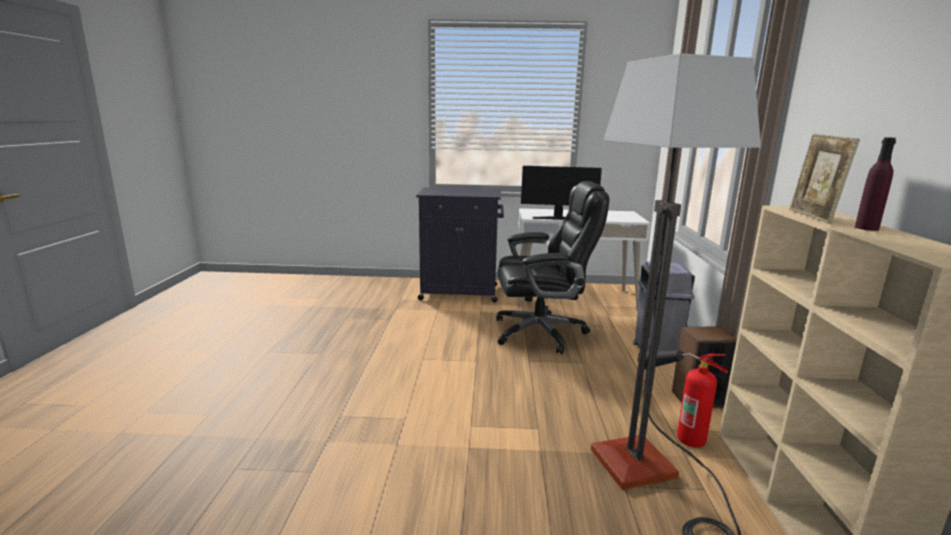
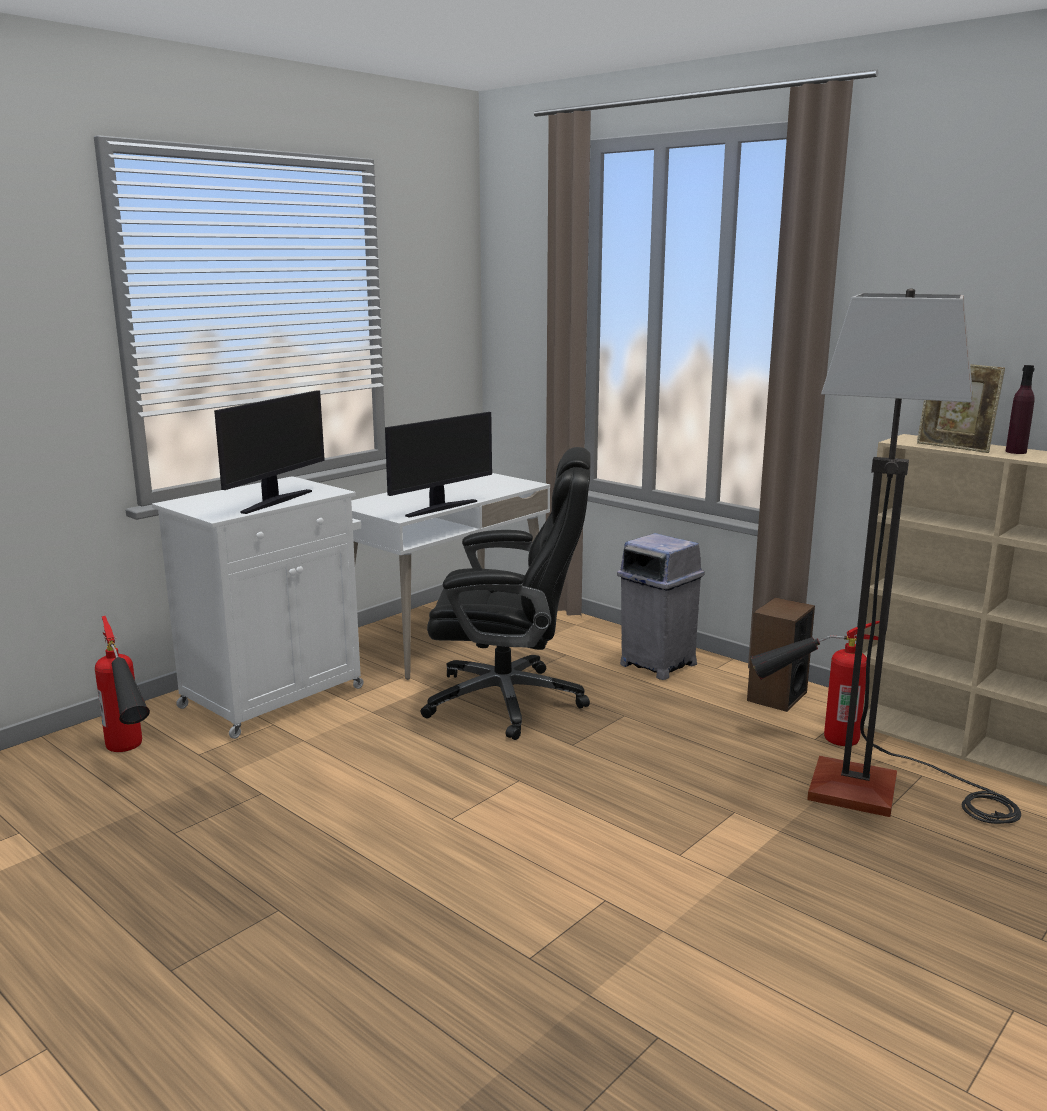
camera: 50 degrees left, 0 degrees up
black cabinet [416,187,504,302] -> white cabinet [152,476,364,739]
black office chair [496,181,609,354] -> black office chair turned 60 degrees clockwise [420,447,591,740]
none -> fire extinguisher [95,616,150,752]
none -> monitor [214,390,325,514]

